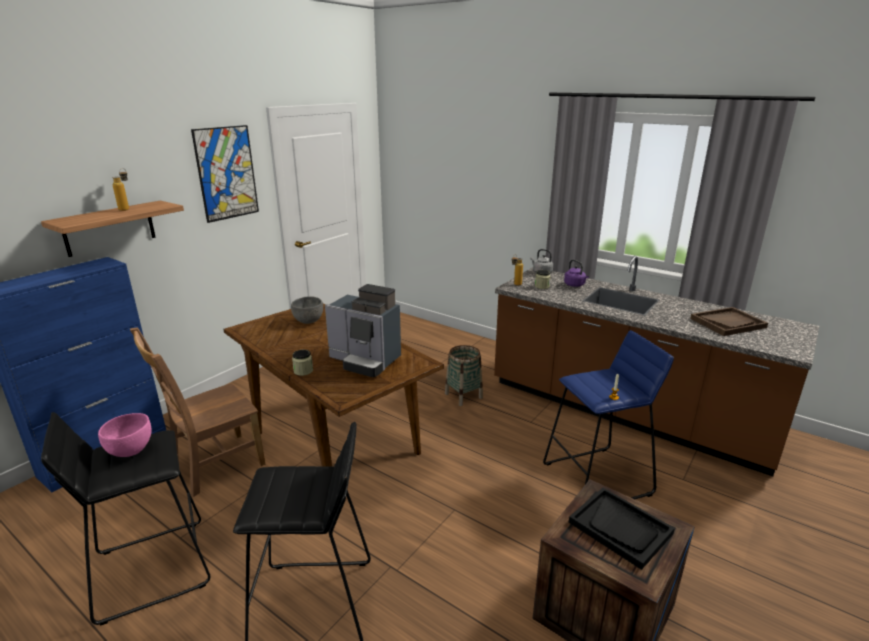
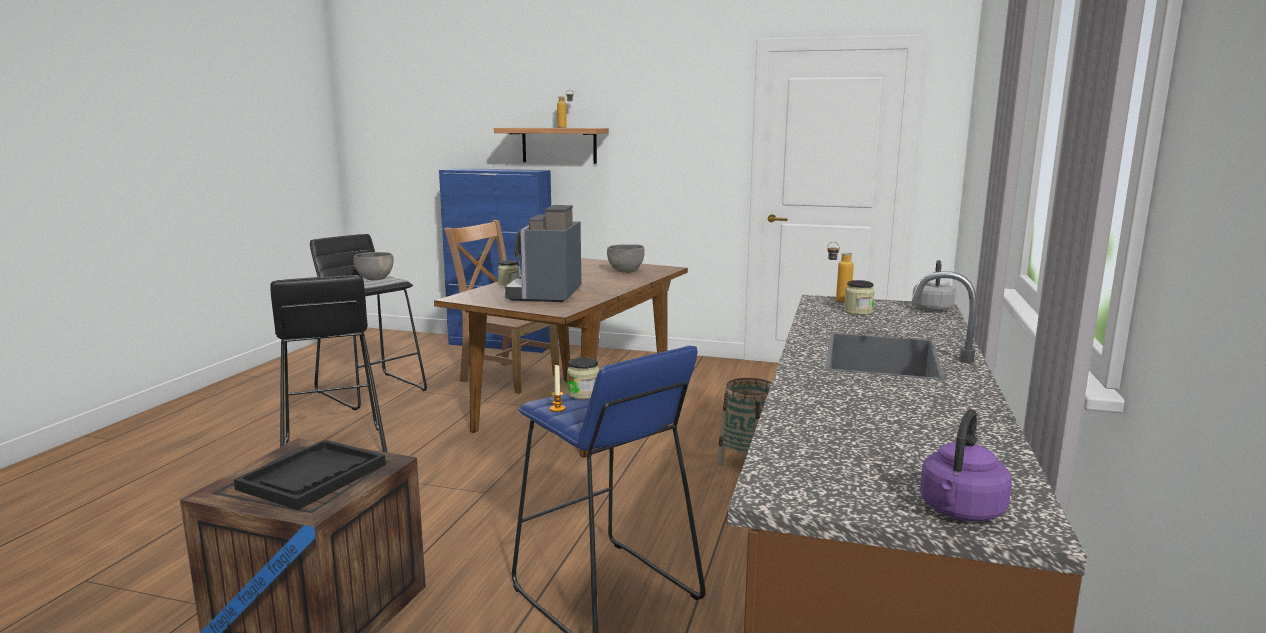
camera: 70 degrees right, 10 degrees down
pink bowl [98,413,152,457] -> grey bowl [353,252,394,280]
picture [191,125,259,223] -> none
purple kettle [564,260,589,287] -> purple kettle moved to [920,409,1012,522]
brown tray [690,307,768,336] -> none
none -> jar [567,357,600,399]

